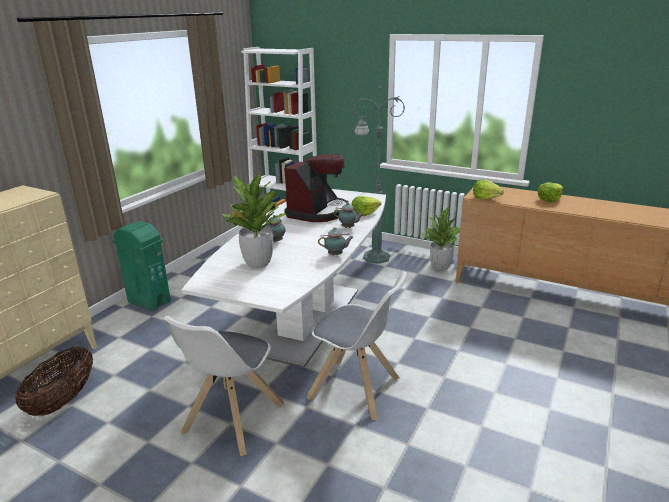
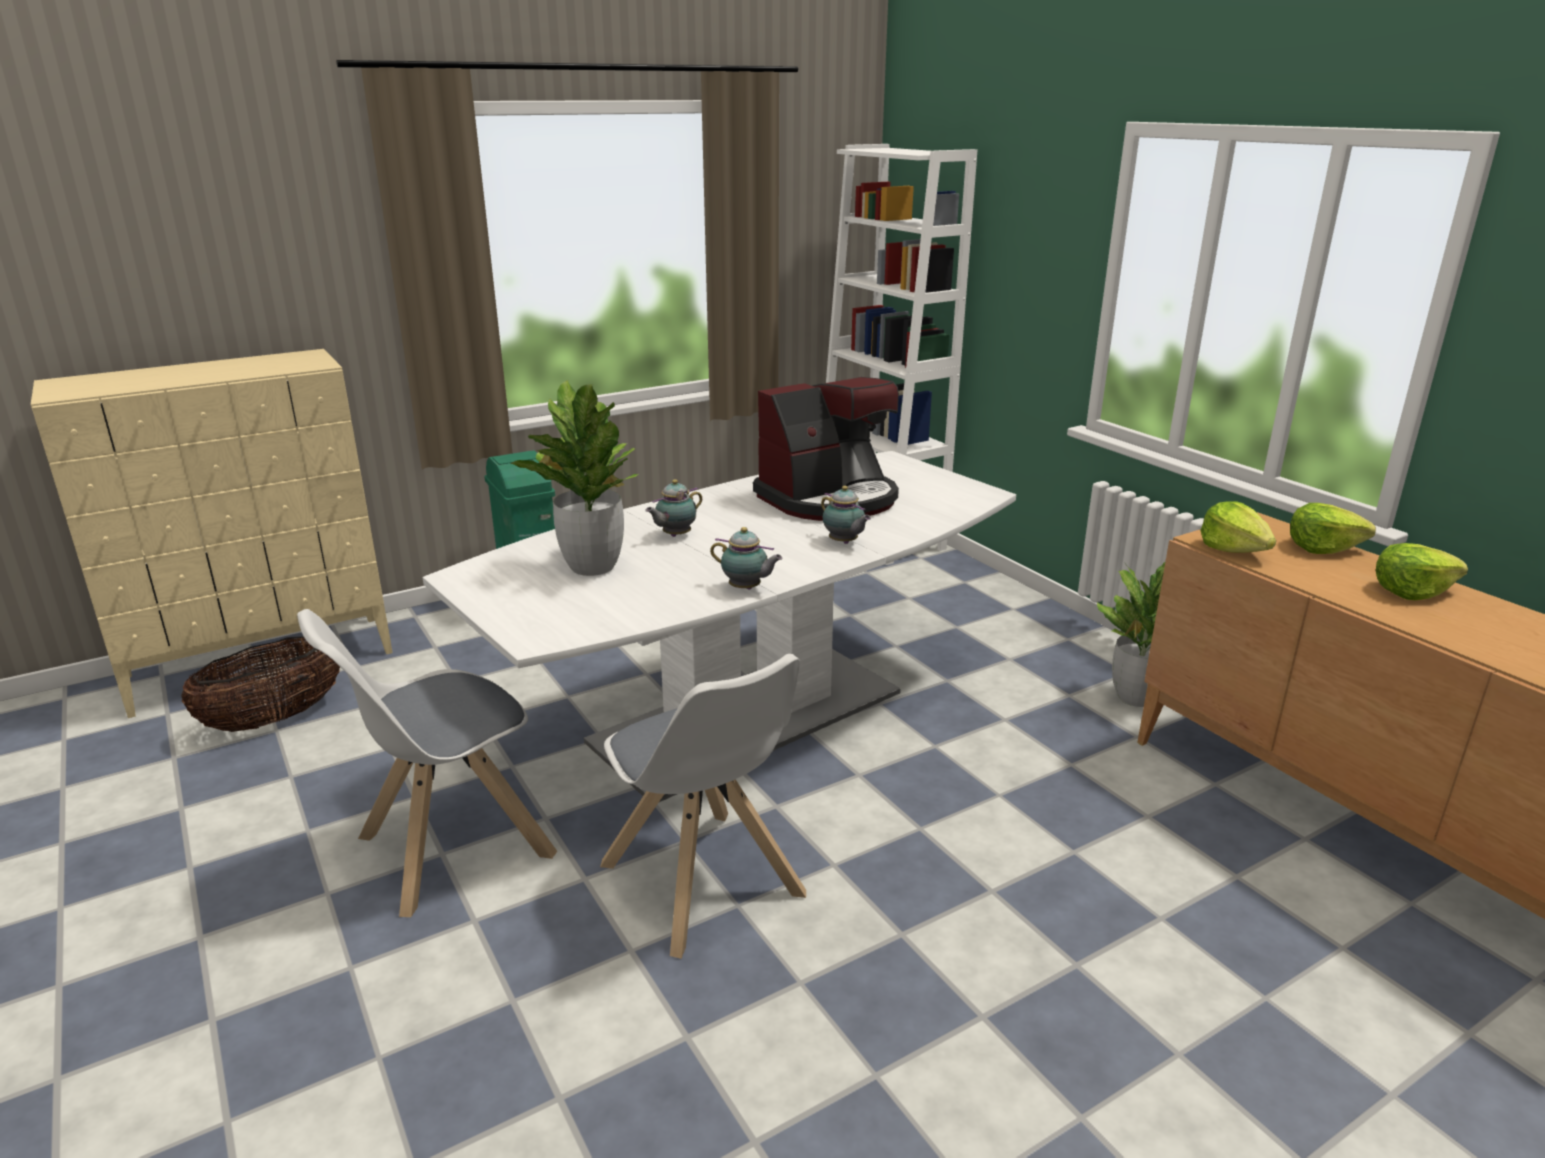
camera: 30 degrees right, 0 degrees up
lettuce [352,196,381,216] -> lettuce moved to [1290,503,1376,554]
green floor lamp [354,75,405,264] -> none

